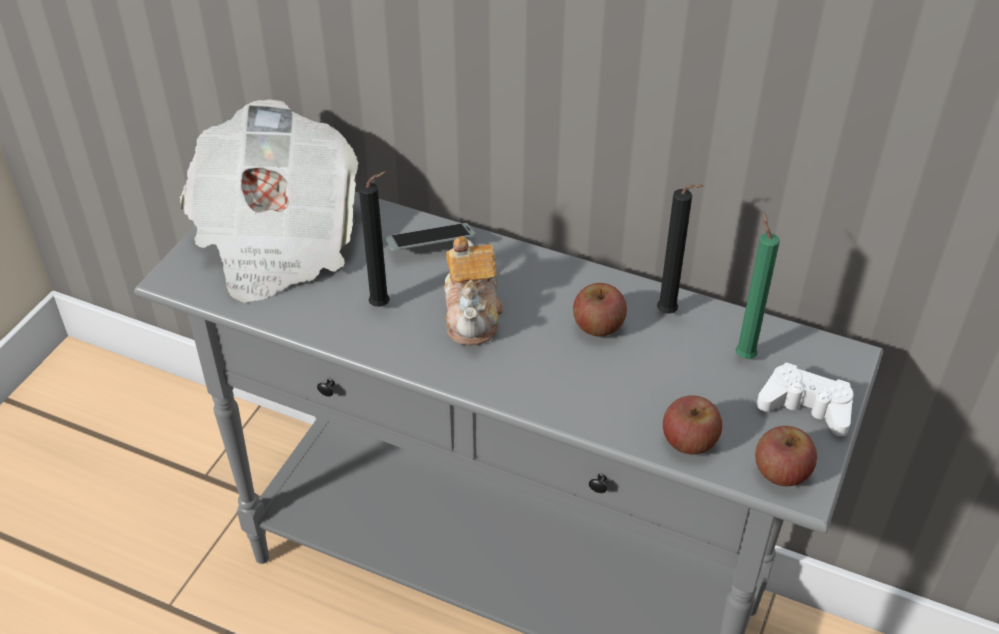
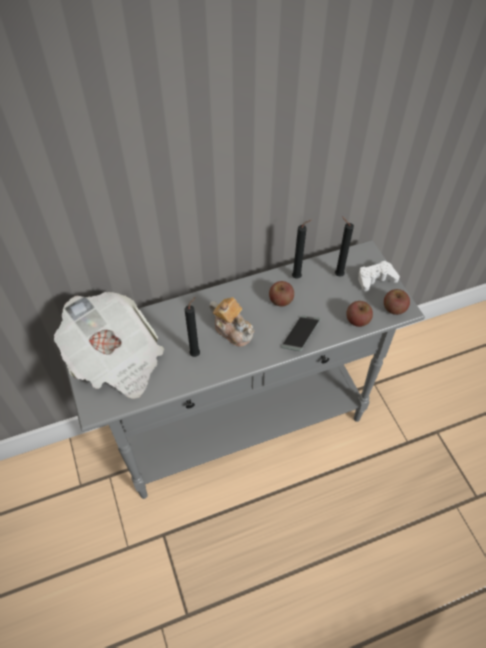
camera: 45 degrees left, 10 degrees up
phone [385,223,476,251] -> phone moved to [281,315,321,351]
green candle [736,212,780,359] -> black candle [335,217,354,277]

